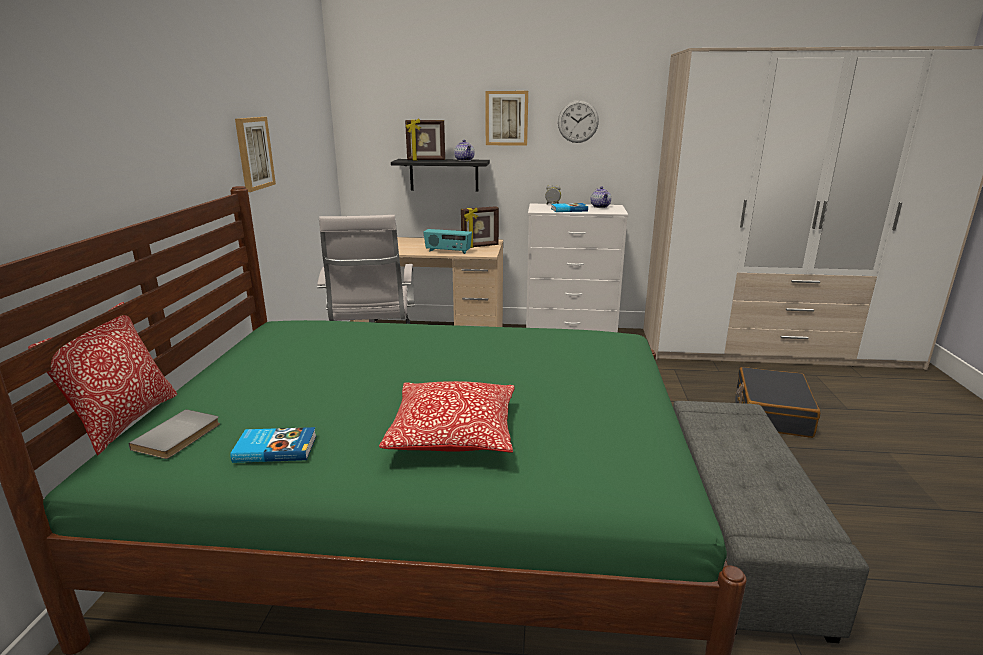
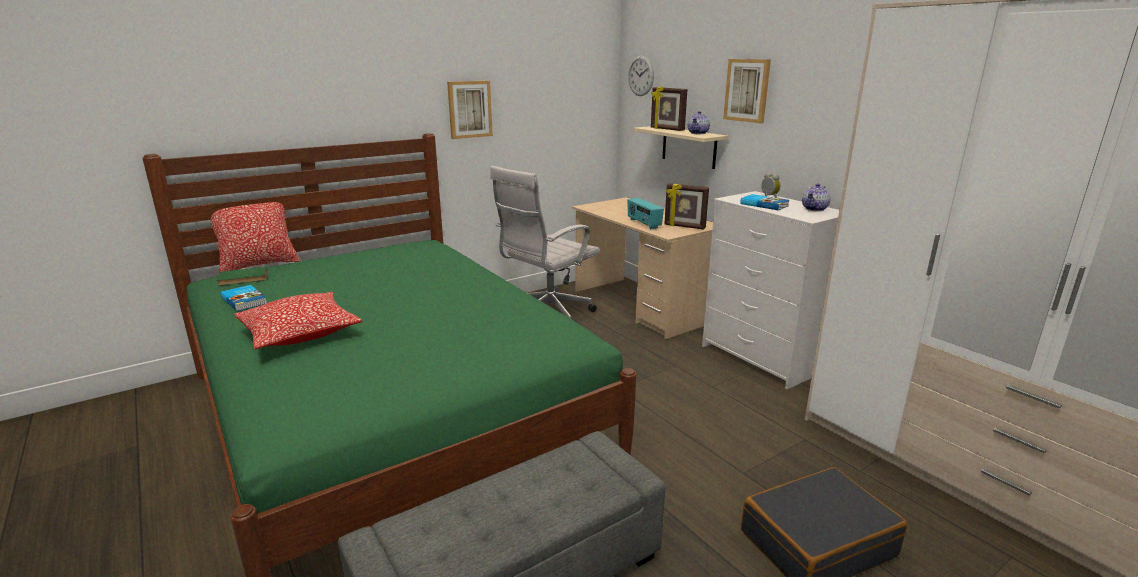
camera: 50 degrees right, 0 degrees up
grey book [129,409,220,459] -> green book [217,267,268,286]
black shelf [391,159,490,192] -> beige shelf [634,126,728,169]
wall clock [558,100,599,143] -> wall clock moved to [628,55,654,96]

